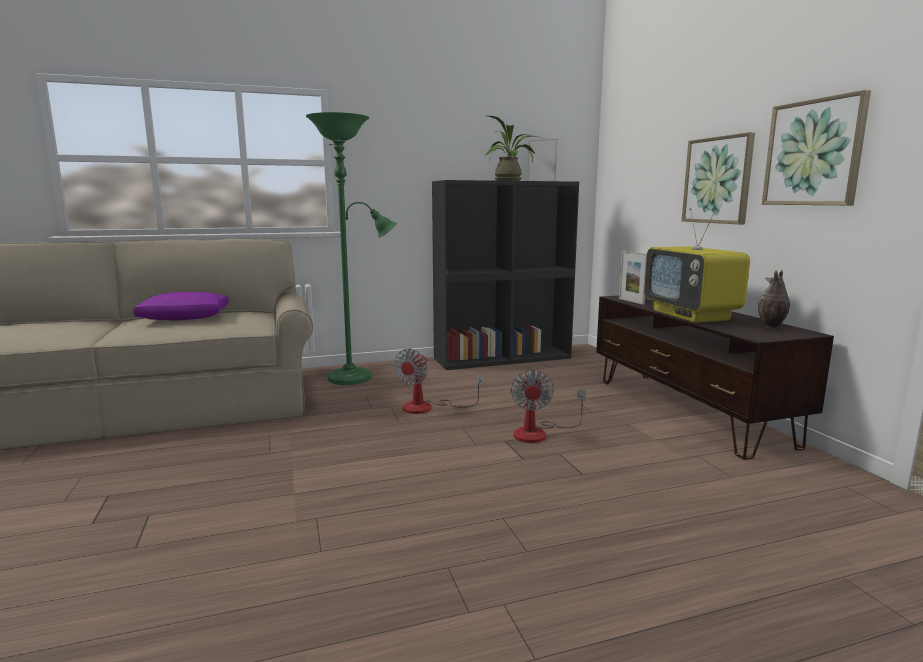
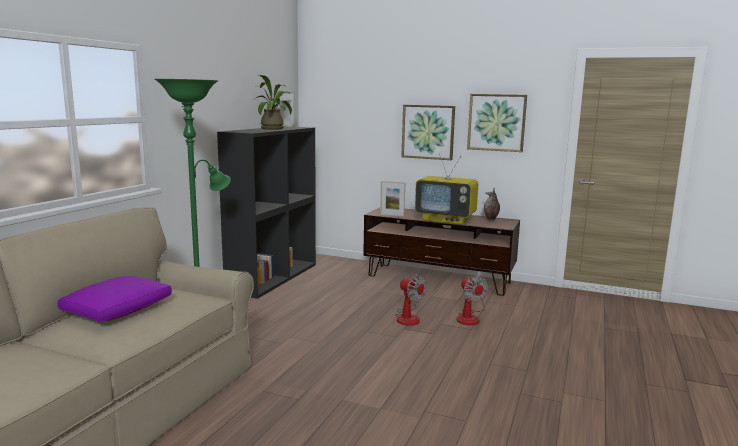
camera: 50 degrees left, 0 degrees up
fan [394,349,484,414] -> fan moved to [457,275,488,325]

